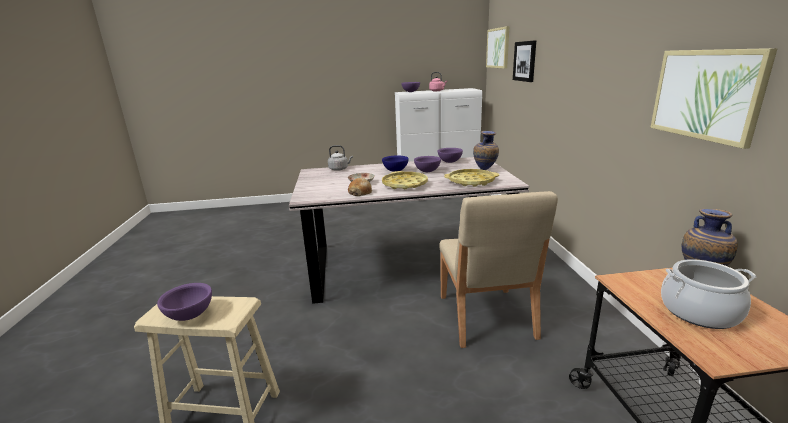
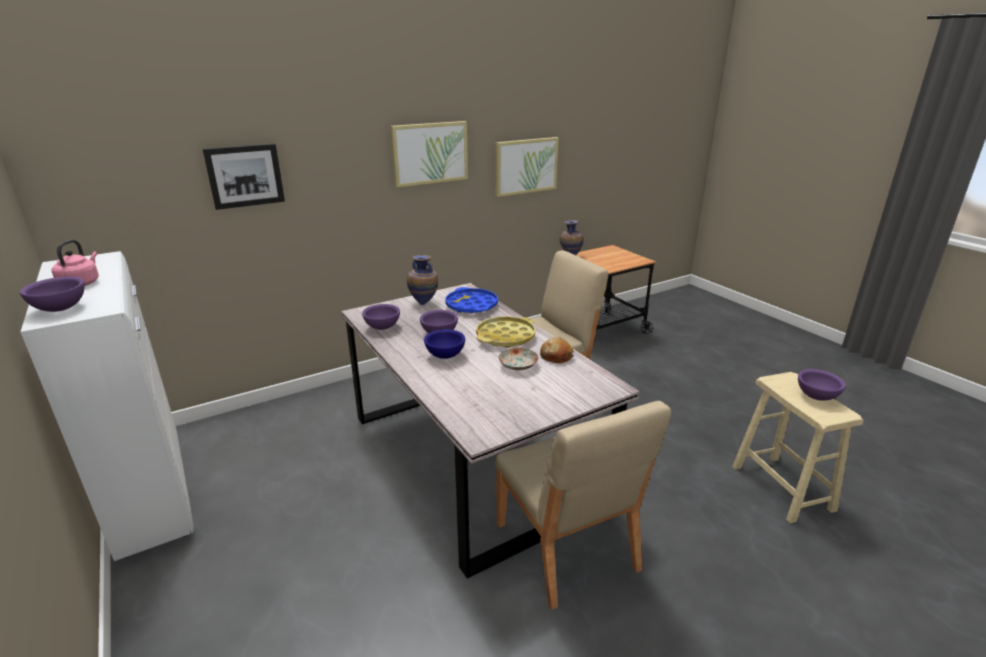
camera: 115 degrees left, 5 degrees up
grey kettle [328,145,353,171] -> none
yellow tray [444,169,499,187] -> blue tray [445,287,498,313]
picture [486,26,510,69] -> picture moved to [391,121,468,187]
cooking pot [661,259,756,329] -> none
none -> beige chair [495,401,671,610]

